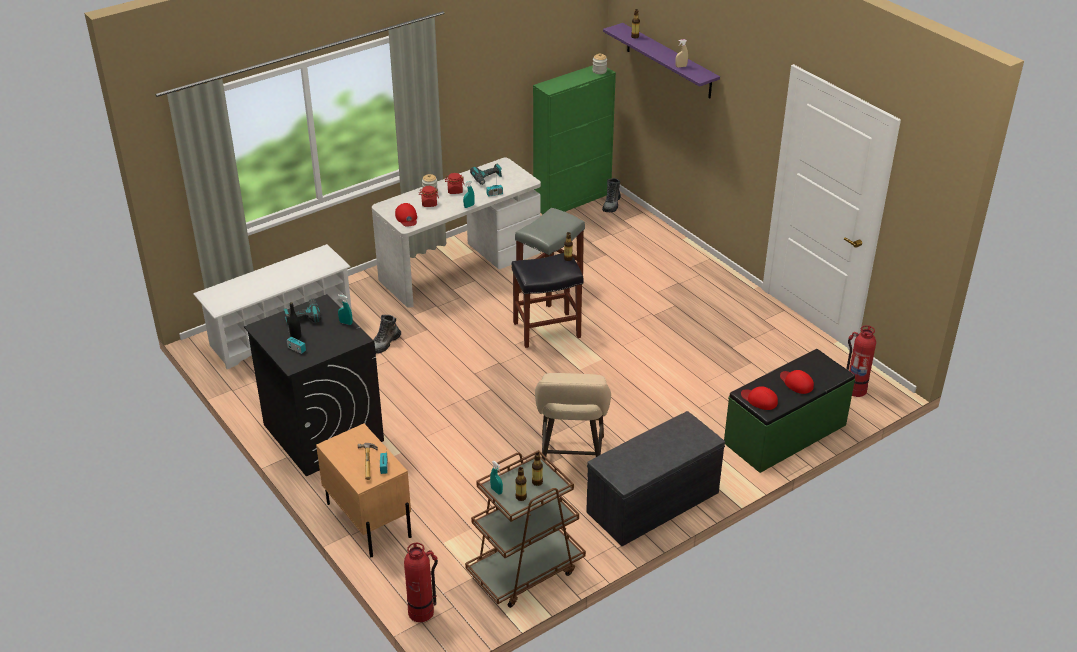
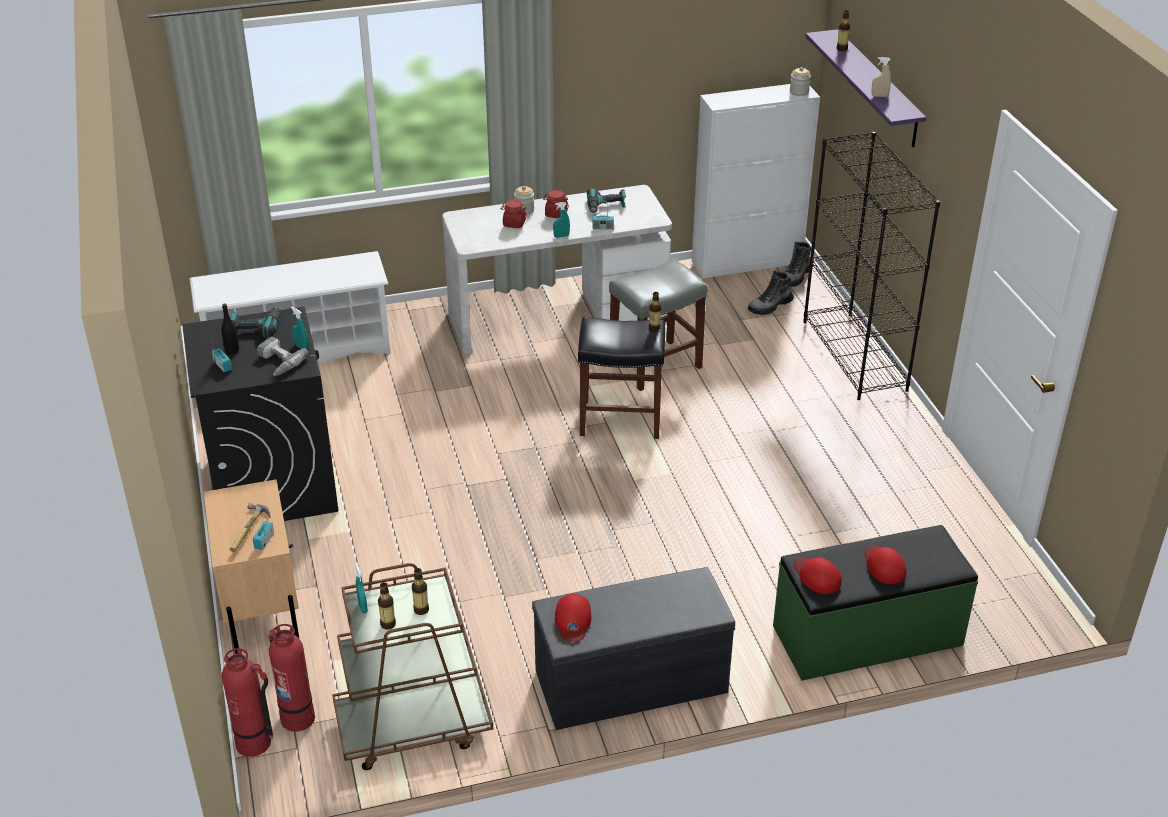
camera: 20 degrees right, 0 degrees up
boot [373,315,401,354] -> boot moved to [748,270,794,315]
red cap [395,203,417,227] -> red cap moved to [555,594,591,642]
green cabinet [533,65,616,214] -> white cabinet [692,84,820,278]
beige stool [535,373,611,460] -> none
fire extinguisher [846,325,876,397] -> fire extinguisher moved to [268,624,315,732]
none -> power drill [257,337,309,376]
none -> black bookcase [803,132,940,400]

